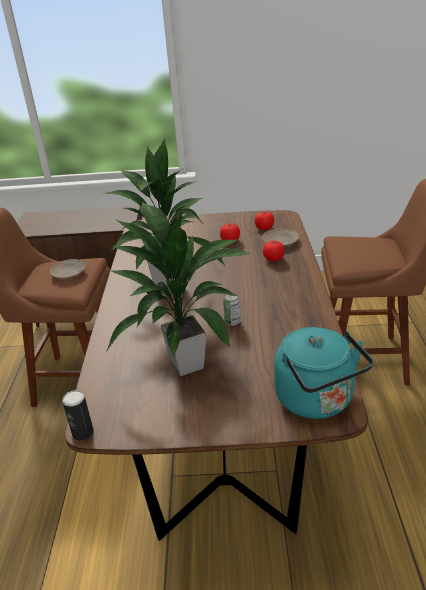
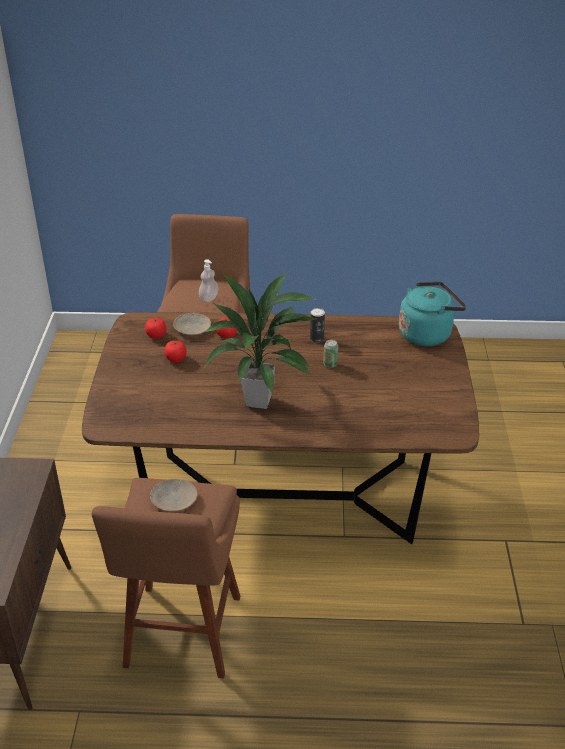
camera: 90 degrees left, 5 degrees up
can [62,390,94,441] -> can moved to [310,308,325,342]
potted plant [106,202,253,376] -> none
none -> soap dispenser [199,259,219,302]

